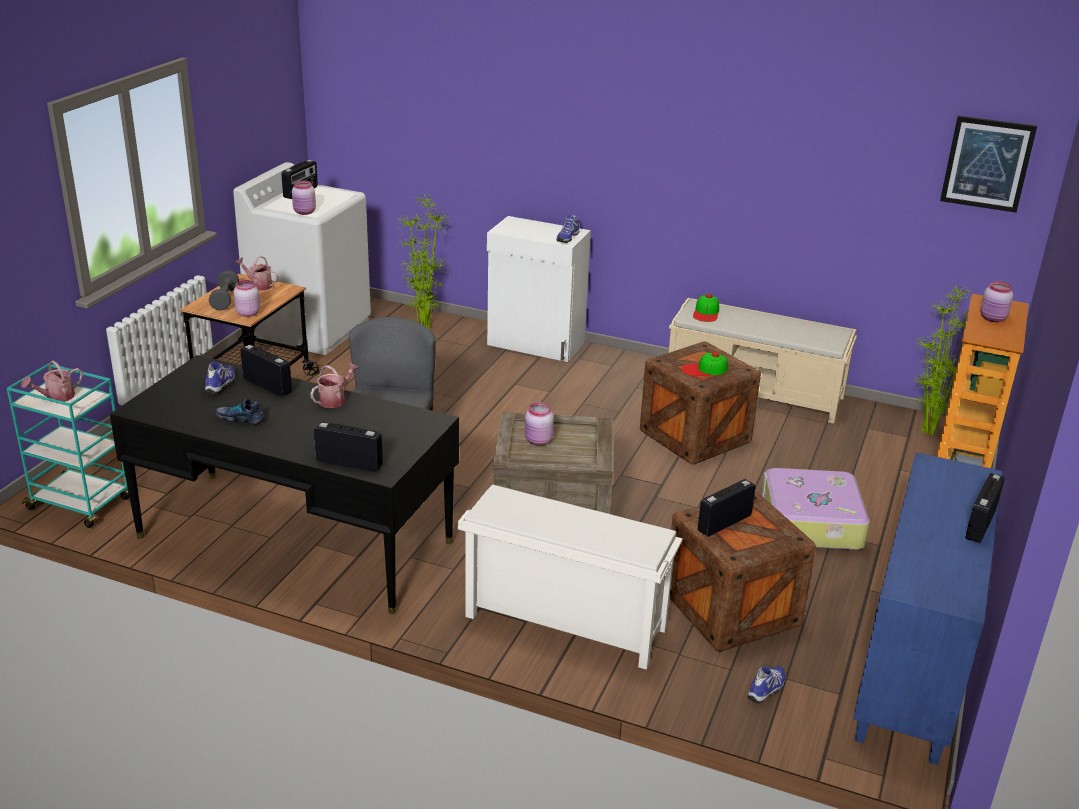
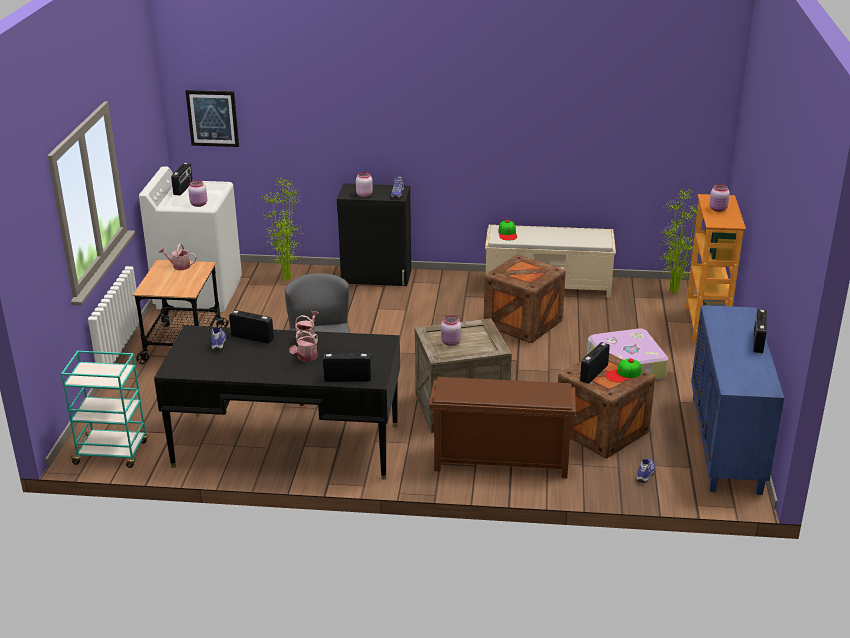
camera: 15 degrees left, 0 degrees up
watering can [21,361,83,402] -> watering can moved to [289,331,318,362]
grey dumbbell [209,270,239,311] -> none
shoe [215,399,264,425] -> none
pink jar [234,280,260,317] -> pink jar moved to [356,172,373,197]
white shoe rack [458,485,683,670] -> brown shoe rack [429,377,576,478]
white cabinet [487,216,591,362] -> black cabinet [337,183,411,286]
cap [681,352,728,376] -> cap moved to [605,358,641,382]
picture [940,116,1037,213] -> picture moved to [185,90,239,147]

